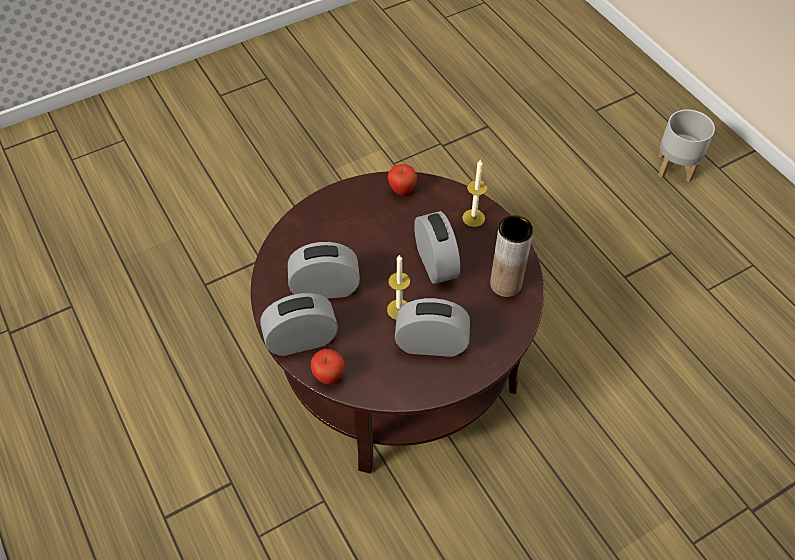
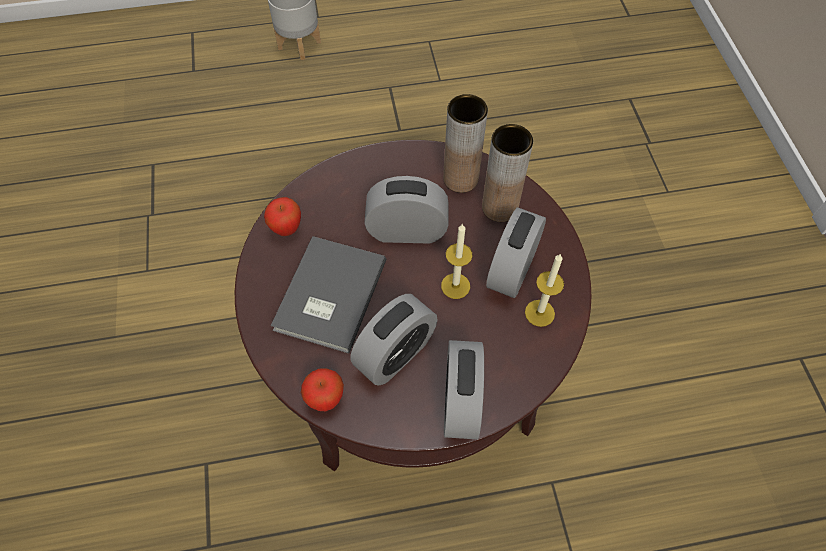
camera: 70 degrees left, 5 degrees up
alarm clock [288,242,360,299] -> alarm clock turned 150 degrees counterclockwise [350,294,438,386]
apple [311,349,344,384] -> apple moved to [301,368,344,411]
candle [462,159,487,227] -> candle moved to [525,253,564,327]
none -> grey book [271,236,386,353]
none -> brown vase [482,124,533,222]

